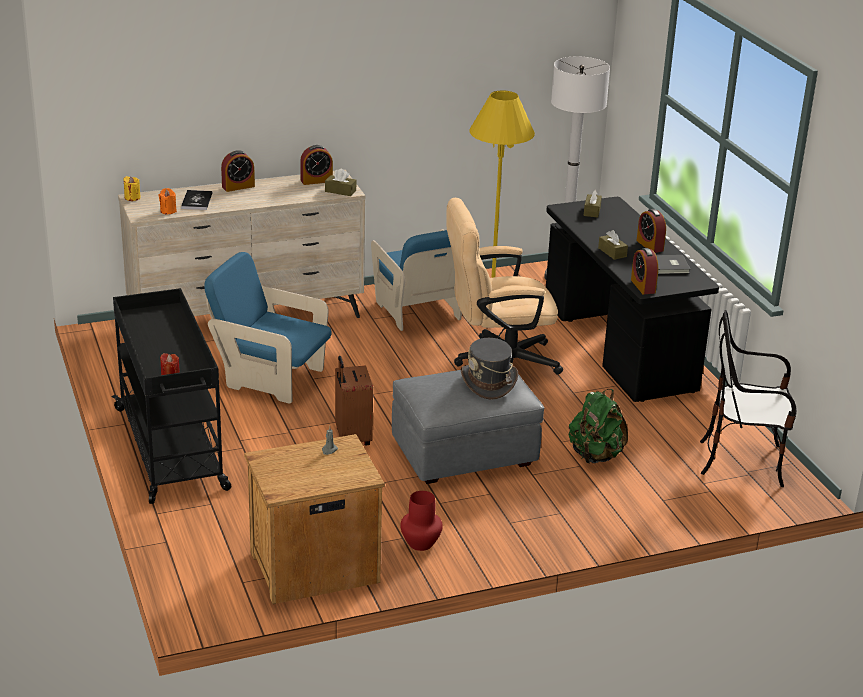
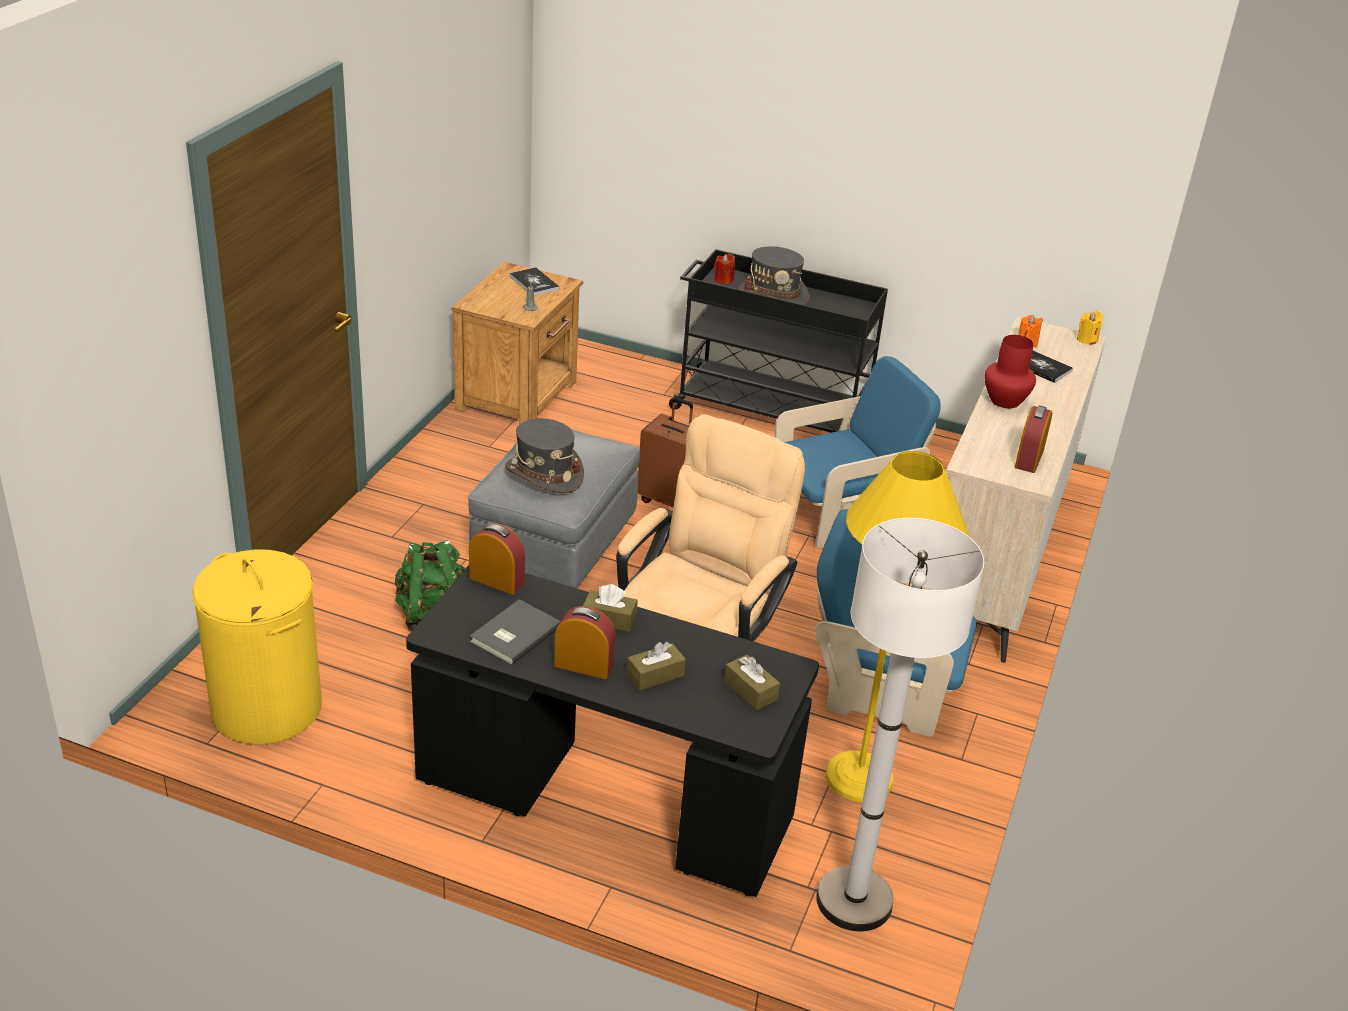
camera: 130 degrees right, 5 degrees up
alarm clock [221,150,255,192] -> none
brown tissue box [325,169,356,196] -> brown tissue box moved to [627,642,686,691]
red vase [400,491,443,551] -> red vase moved to [984,335,1036,408]
chair [700,310,797,487] -> yellow laundry basket [193,549,322,744]
none -> book [509,267,559,295]
none -> grey hat [739,246,809,305]

